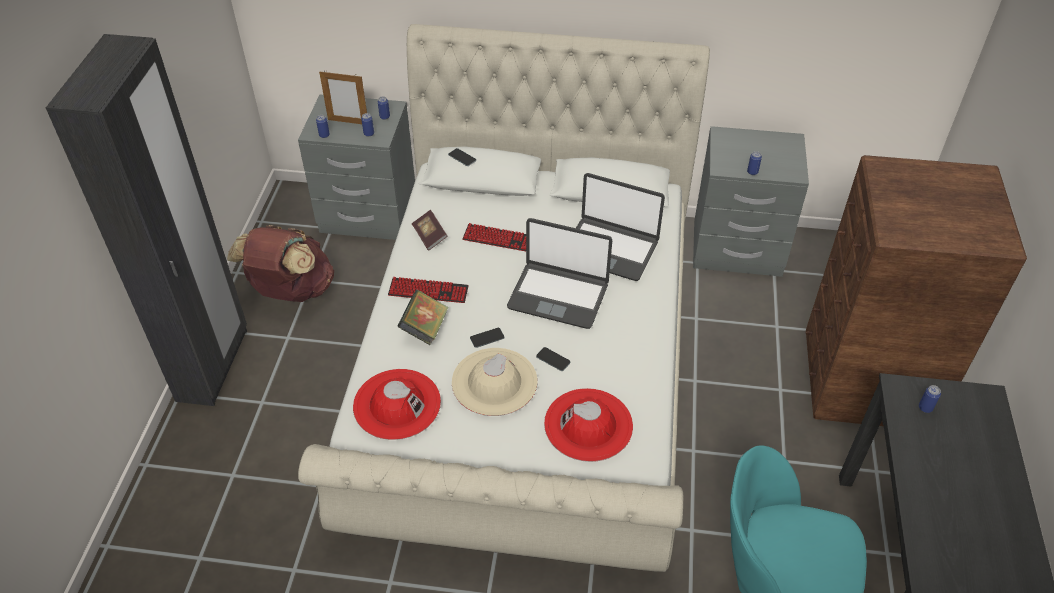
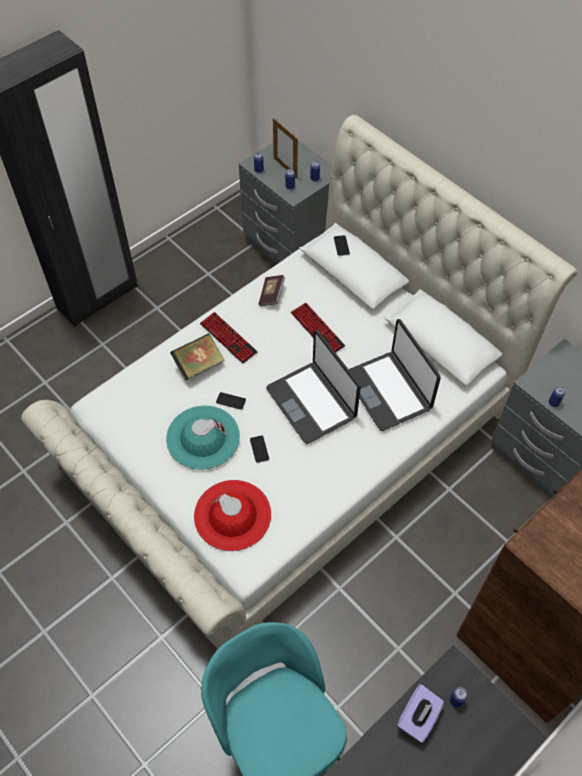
camera: 40 degrees right, 10 degrees up
brown backpack [227,225,334,302] -> none
red hat [353,369,441,440] -> none
beige hat [452,348,537,416] -> turquoise hat [166,405,240,470]
none -> purple tissue box [397,684,444,743]

